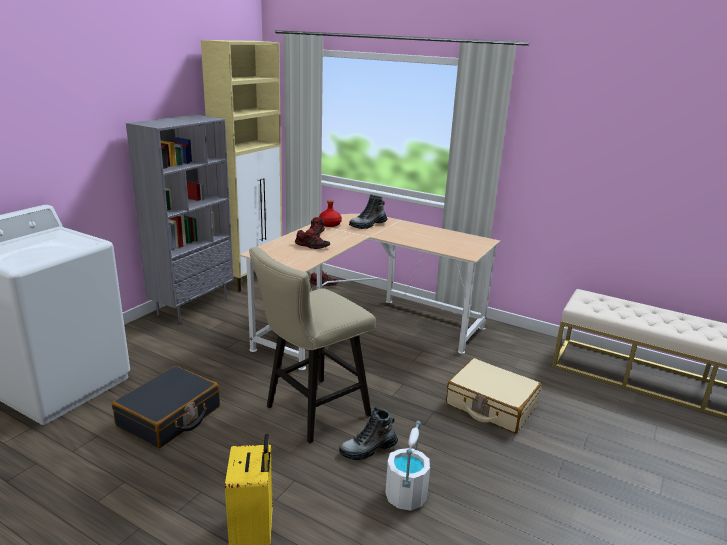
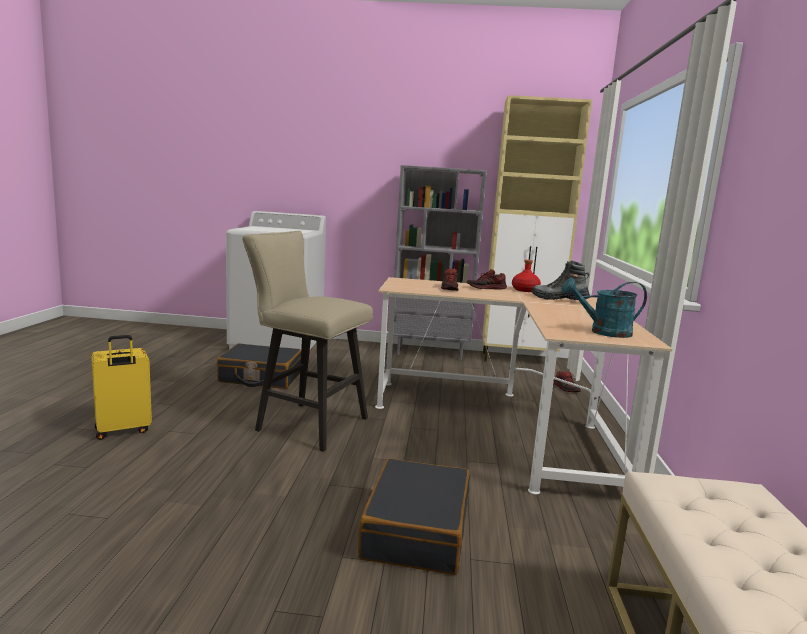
camera: 65 degrees right, 10 degrees down
boot [339,407,398,460] -> none
white bucket [385,421,430,511] -> none
beige suitcase [446,358,541,433] -> black suitcase [358,458,470,575]
none -> turquoise watering can [562,278,647,338]

